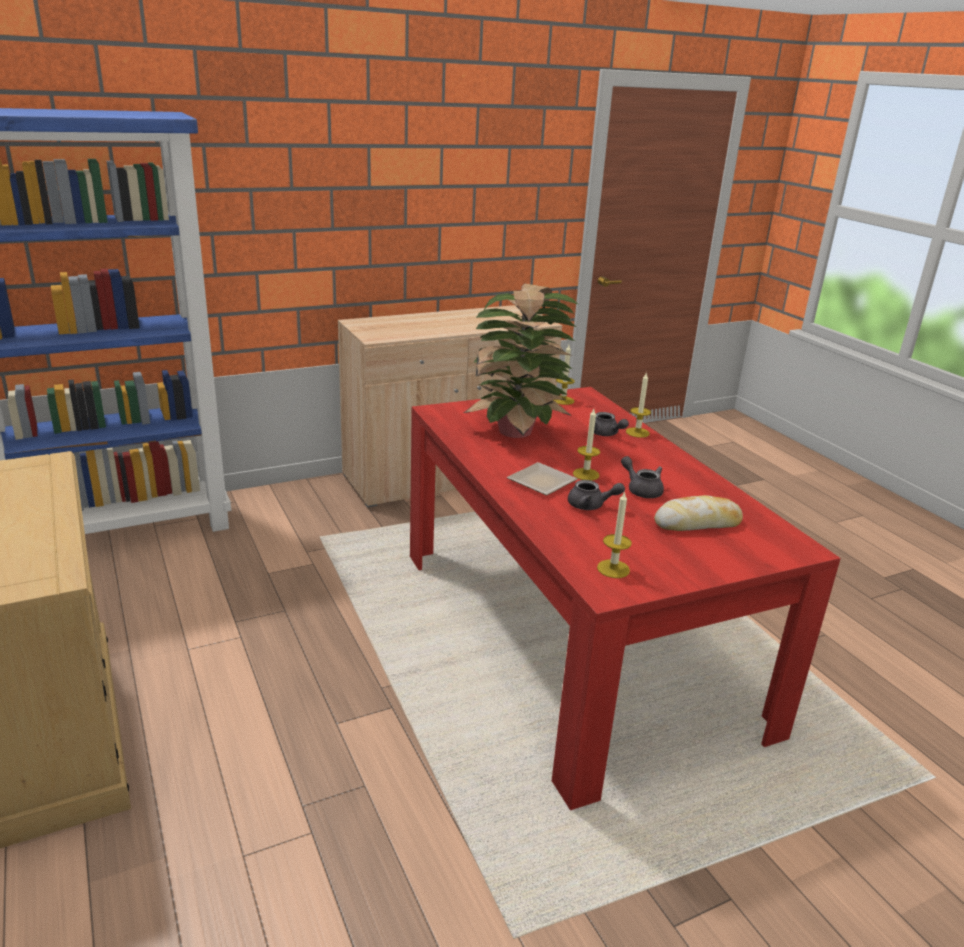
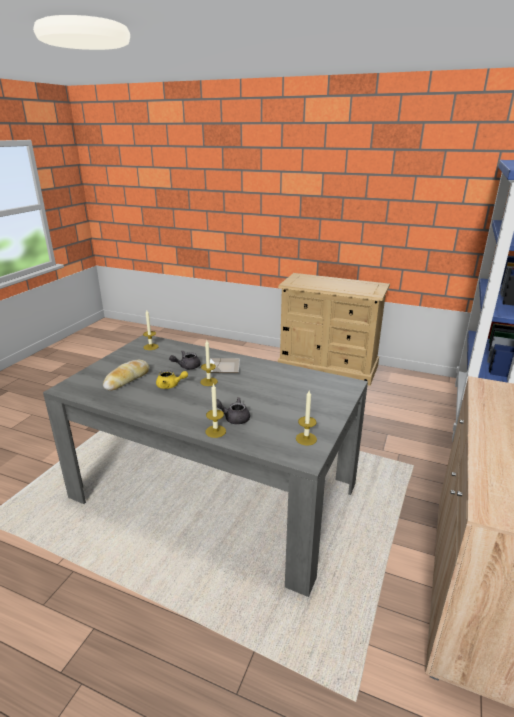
camera: 140 degrees right, 0 degrees up
red dining table [410,387,841,810] -> grey dining table [43,335,368,597]
potted plant [464,283,579,438] -> none
grey teapot [621,456,664,498] -> yellow teapot [156,370,188,389]

